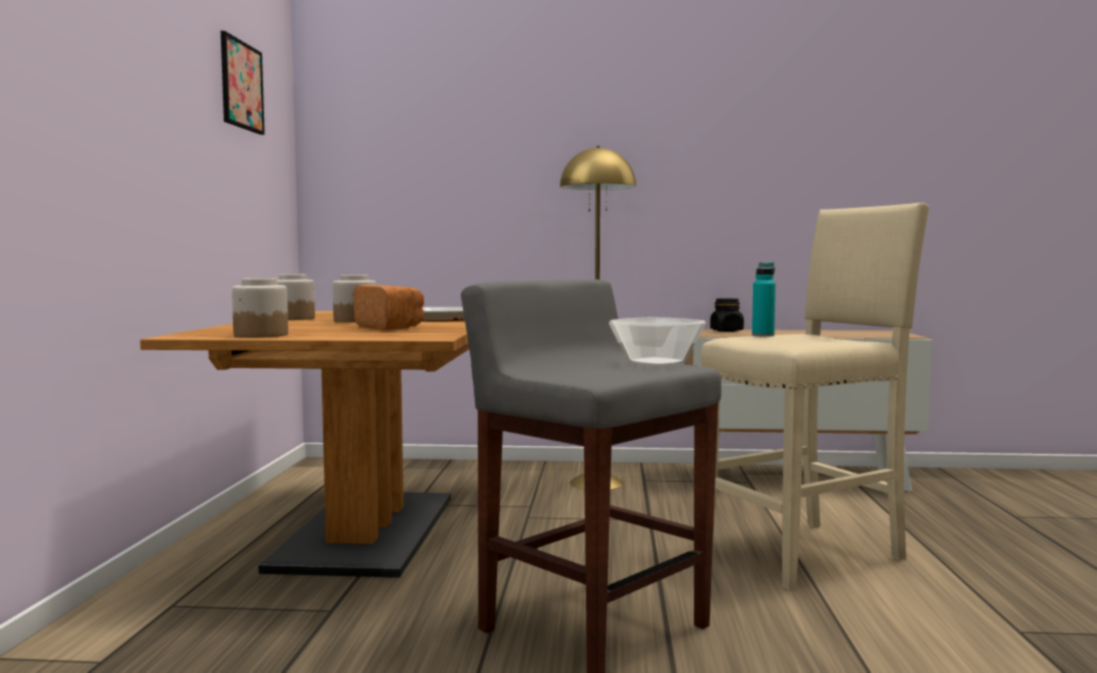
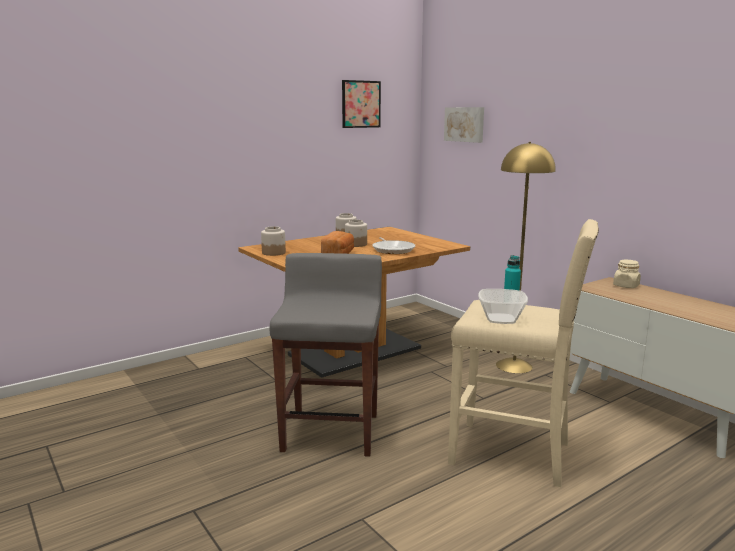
camera: 50 degrees right, 10 degrees up
bowl [609,317,706,367] -> bowl moved to [478,289,528,324]
black jar [710,298,744,332] -> beige jar [613,260,641,288]
none -> picture [444,107,484,143]

